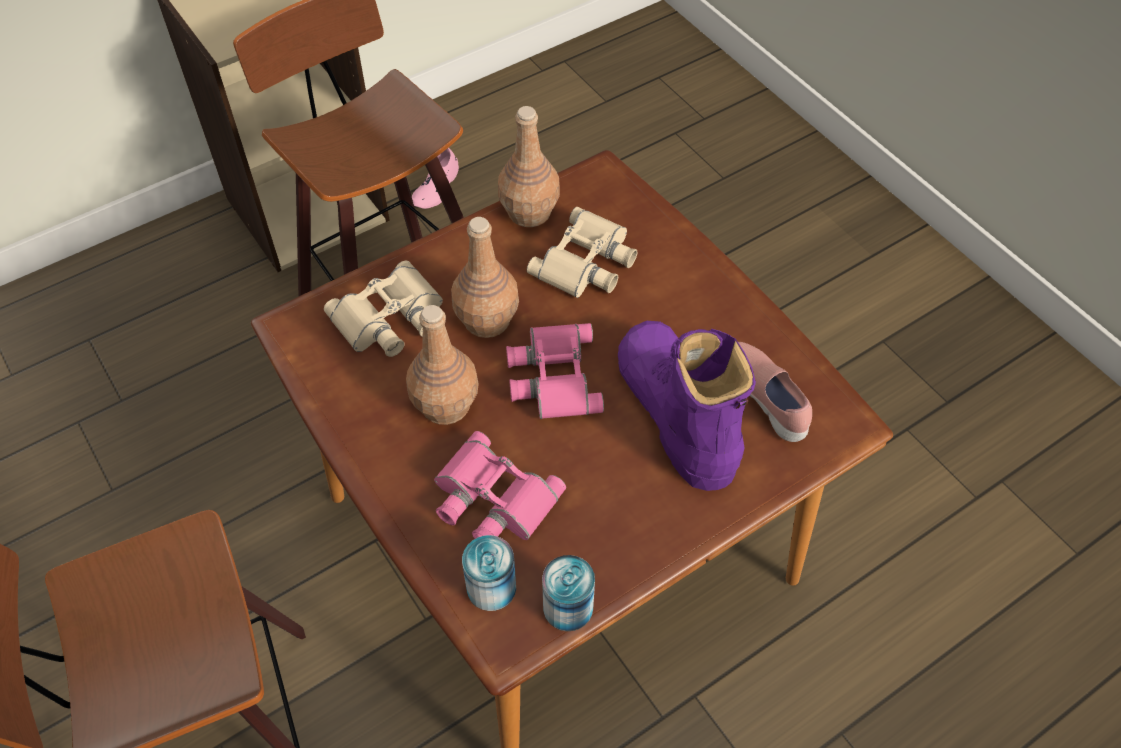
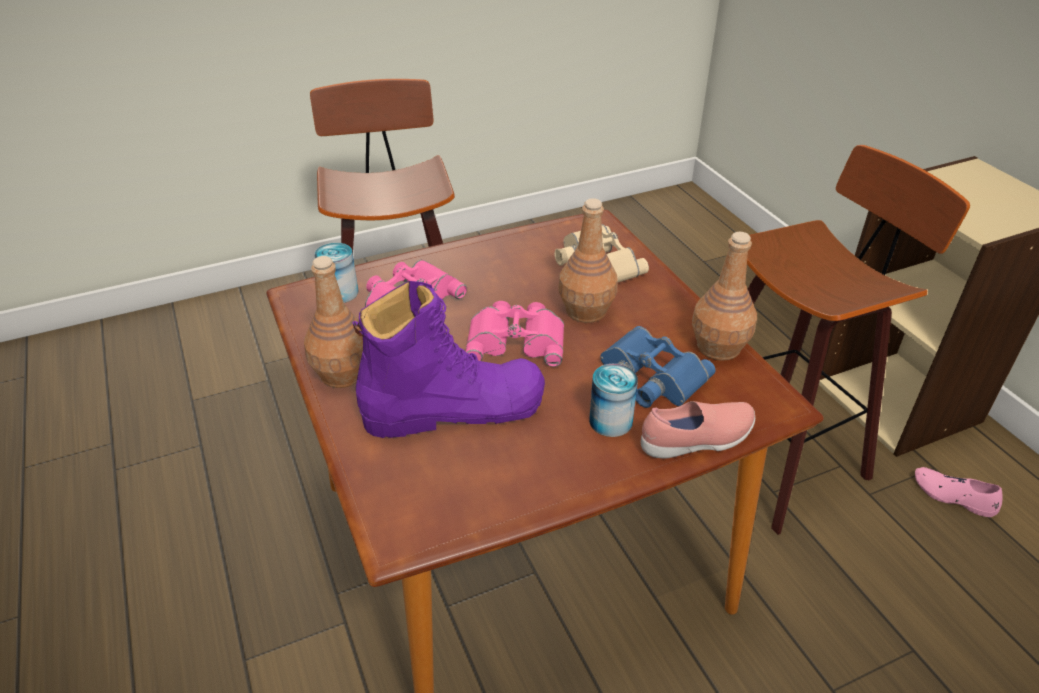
camera: 100 degrees right, 15 degrees down
brown bottle [406,305,479,425] -> brown bottle moved to [304,256,363,388]
beige binoculars [527,207,638,298] -> blue binoculars [600,326,715,408]
can [542,555,595,631] -> can moved to [589,364,638,437]
pink shoe [738,342,812,442] -> pink shoe moved to [641,401,755,459]

